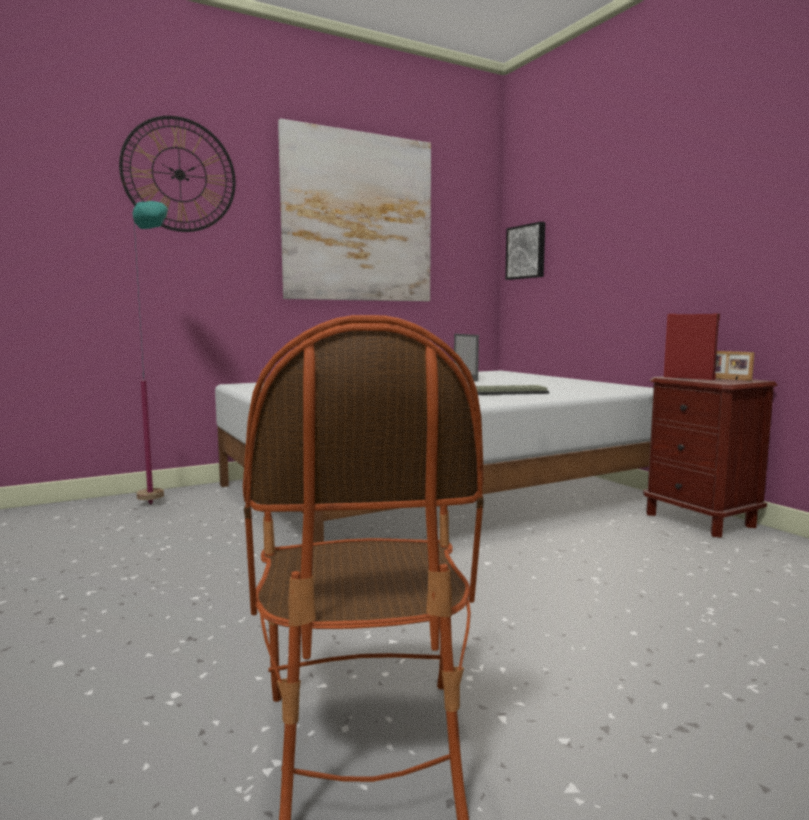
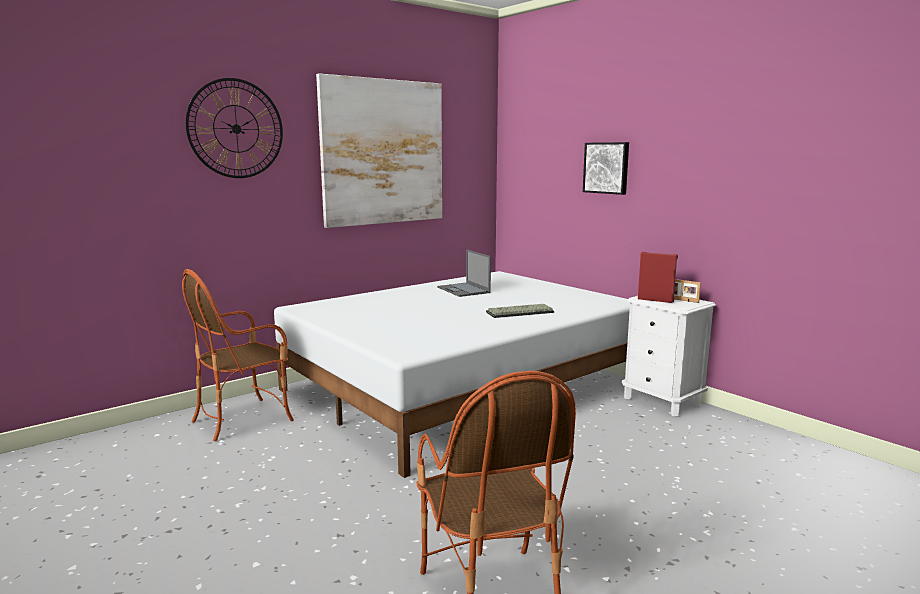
camera: 10 degrees left, 5 degrees up
turquoise floor lamp [132,201,168,504] -> armchair [182,269,294,441]
picture [505,222,545,280] -> picture moved to [583,142,629,195]
brown nightstand [643,376,777,538] -> white nightstand [622,296,716,416]

